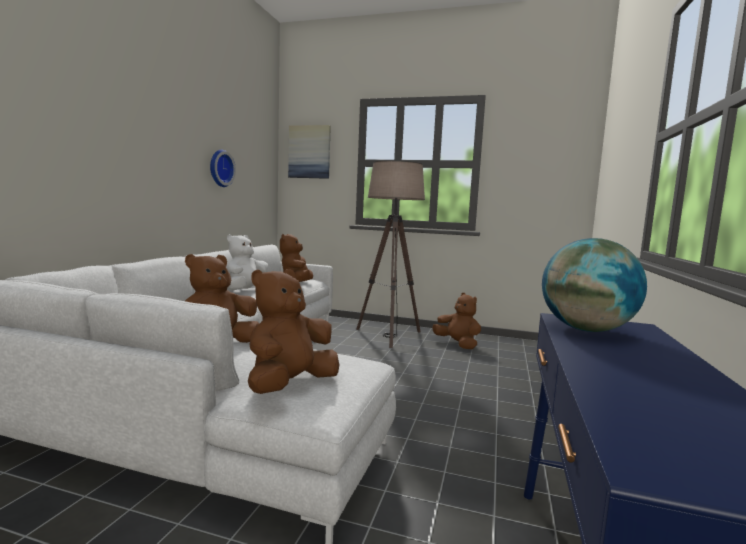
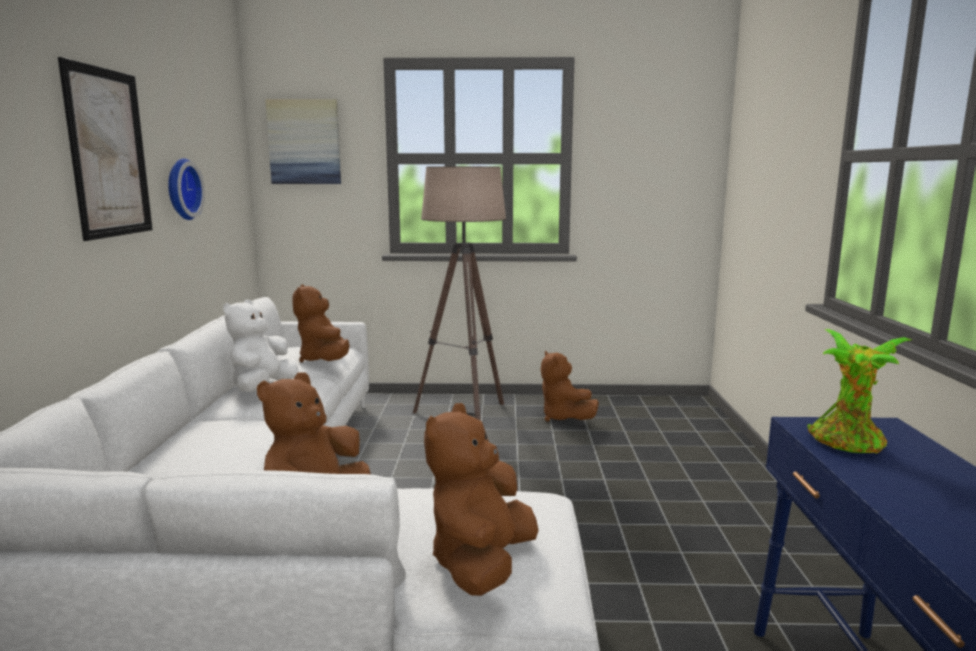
camera: 15 degrees left, 5 degrees up
brown plush toy [432,293,481,349] -> brown plush toy turned 150 degrees counterclockwise [541,350,599,422]
globe [542,238,647,332] -> potted plant [808,329,912,454]
none -> picture [58,57,153,241]

